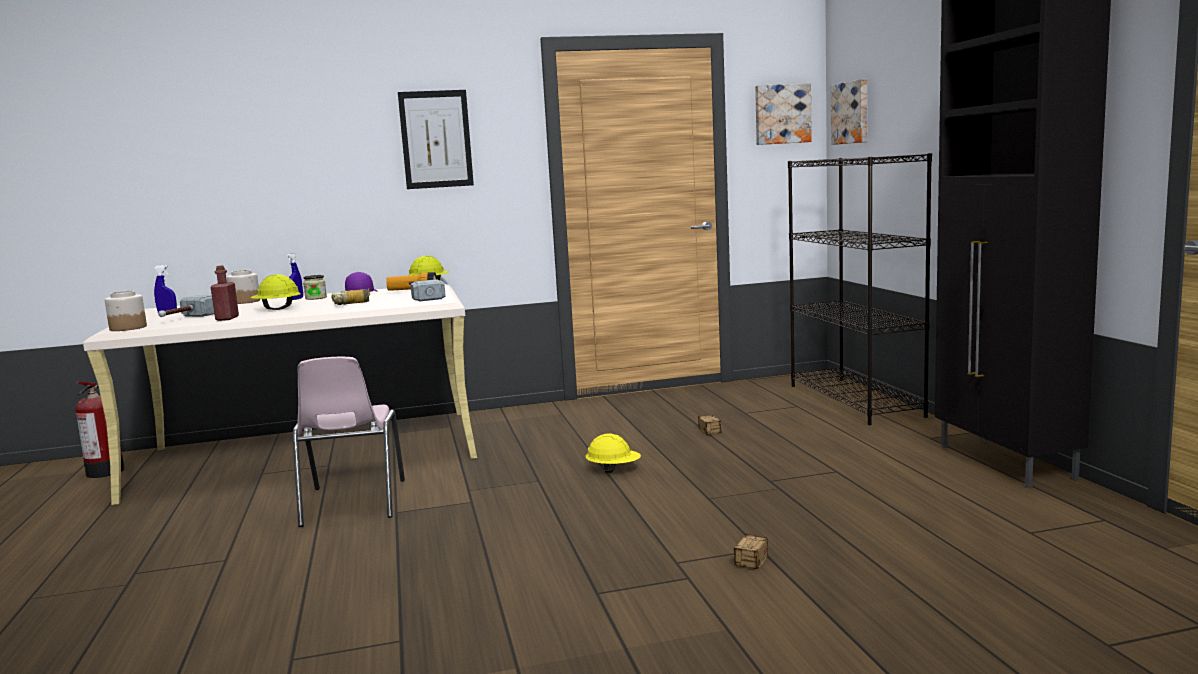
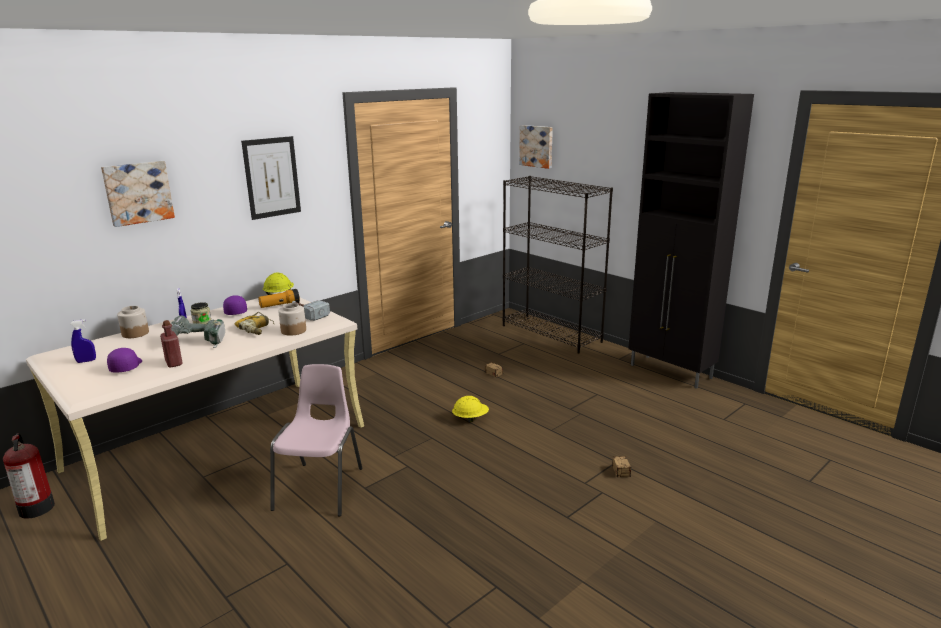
camera: 30 degrees left, 10 degrees up
jar [105,290,147,331] -> jar moved to [278,303,306,336]
hammer [158,295,214,317] -> purple cap [107,348,142,372]
yellow hard hat [251,274,301,310] -> power drill [171,315,225,348]
pink chair [293,357,405,527] -> pink chair turned 135 degrees counterclockwise [270,364,362,516]
picture [755,83,812,145] -> picture moved to [101,161,175,227]

